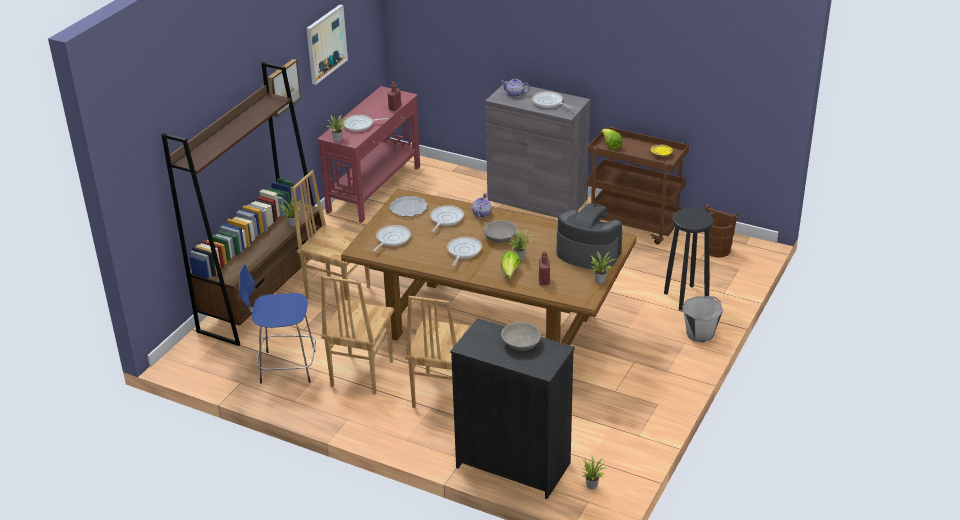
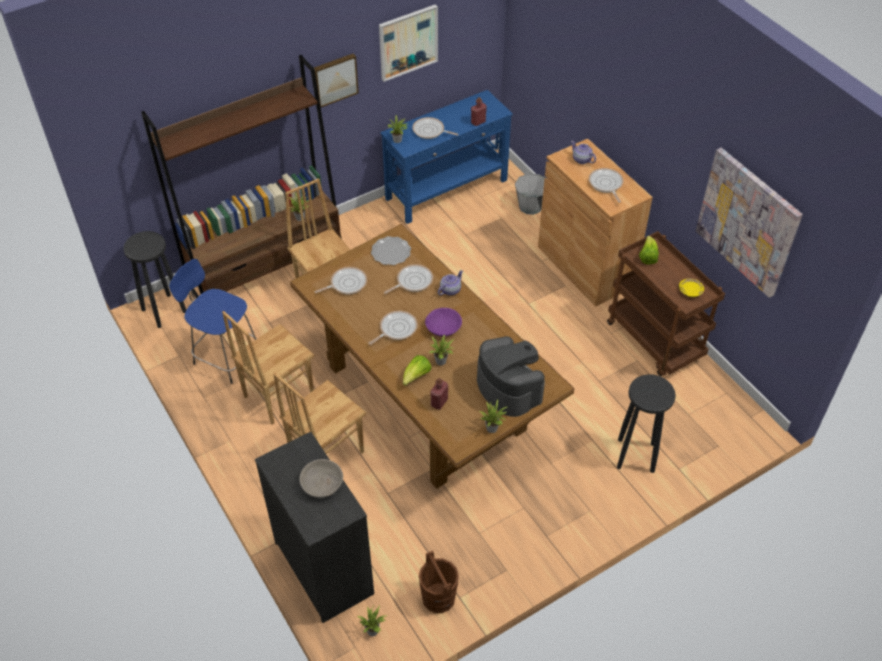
camera: 30 degrees right, 15 degrees up
red console table [317,86,420,223] -> blue console table [380,90,513,224]
grey bowl [484,220,518,243] -> purple bowl [425,308,462,337]
grey cabinet [485,81,591,218] -> brown cabinet [538,139,653,307]
grey bucket [682,296,723,343] -> grey bucket moved to [515,173,547,215]
brown bucket [705,204,738,258] -> brown bucket moved to [419,551,459,613]
none -> black stool [124,231,186,328]
none -> picture [696,148,803,298]

